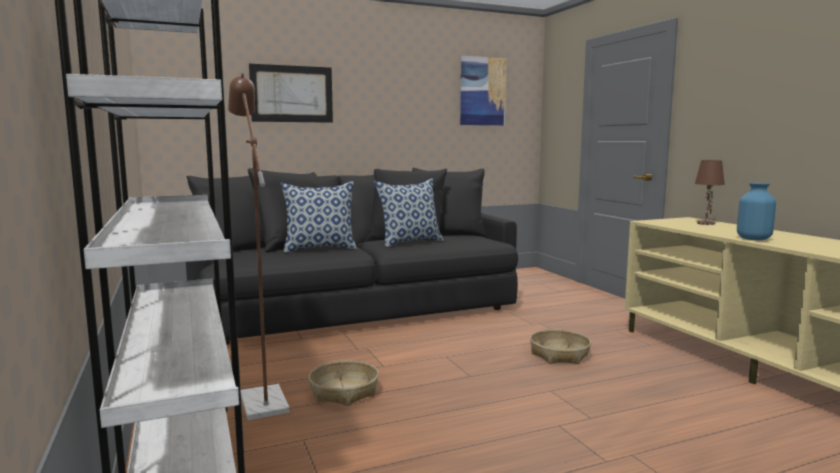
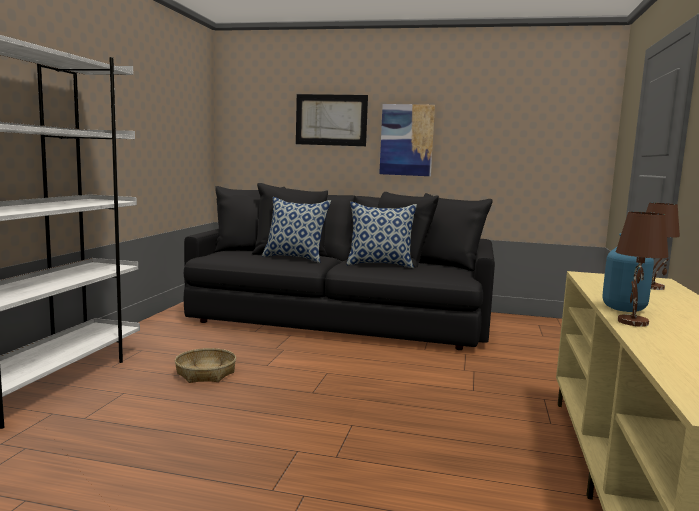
camera: 35 degrees right, 0 degrees up
brown floor lamp [228,73,290,420] -> none
picture [460,56,506,125] -> picture moved to [379,104,435,176]
basket [530,330,591,364] -> none
none -> brown table lamp [616,212,668,327]

